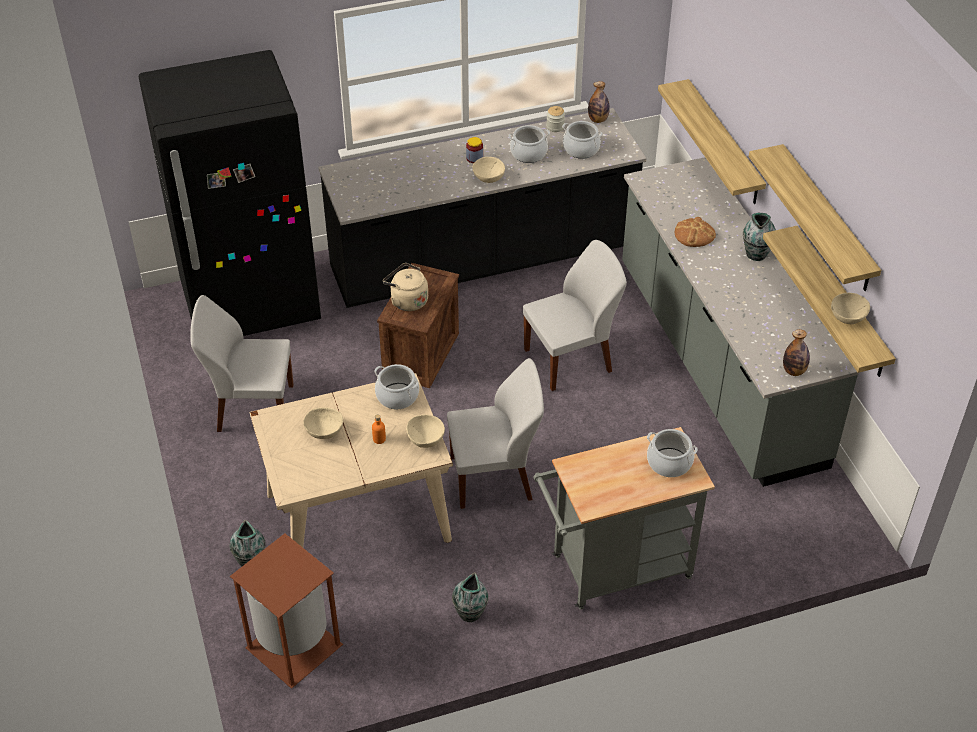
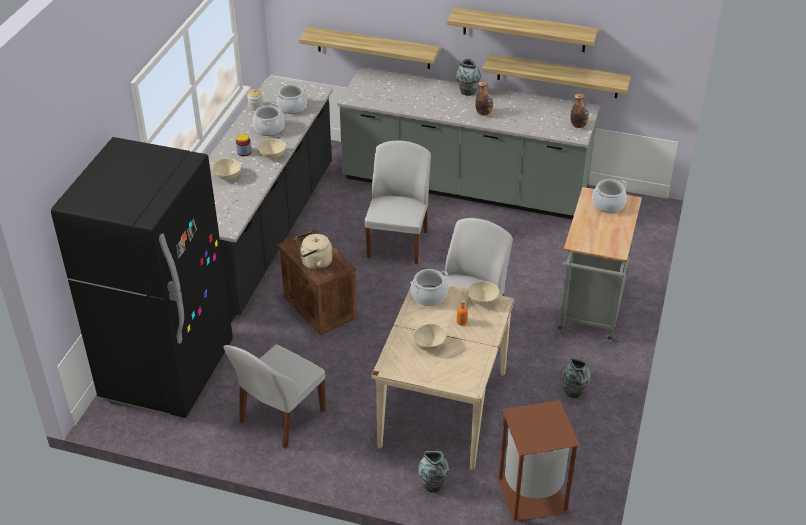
camera: 55 degrees left, 5 degrees down
bottle [588,81,610,123] -> bottle moved to [475,81,493,116]
bread [675,217,716,247] -> none
beige bowl [831,293,870,324] -> beige bowl moved to [213,158,241,180]

